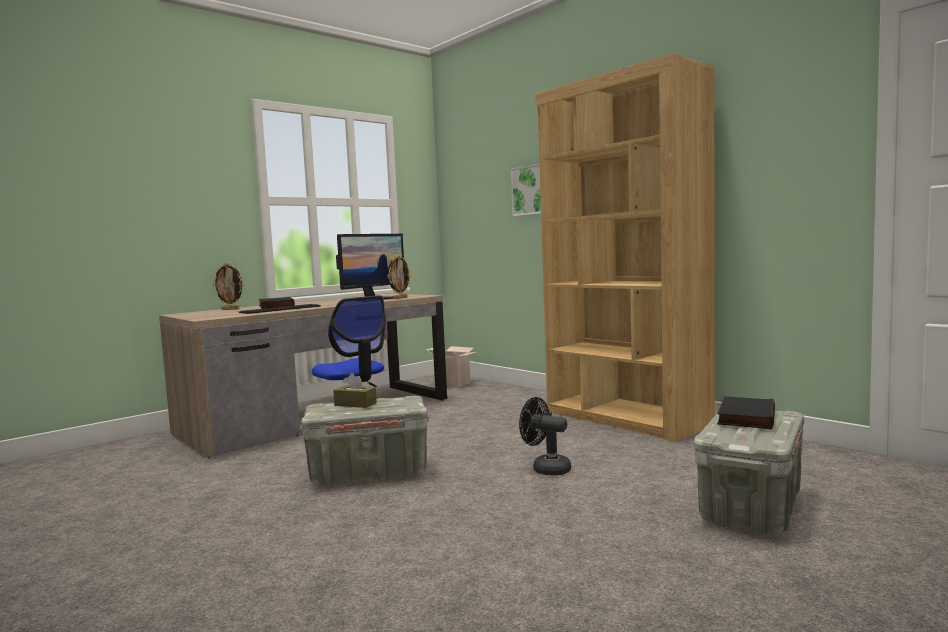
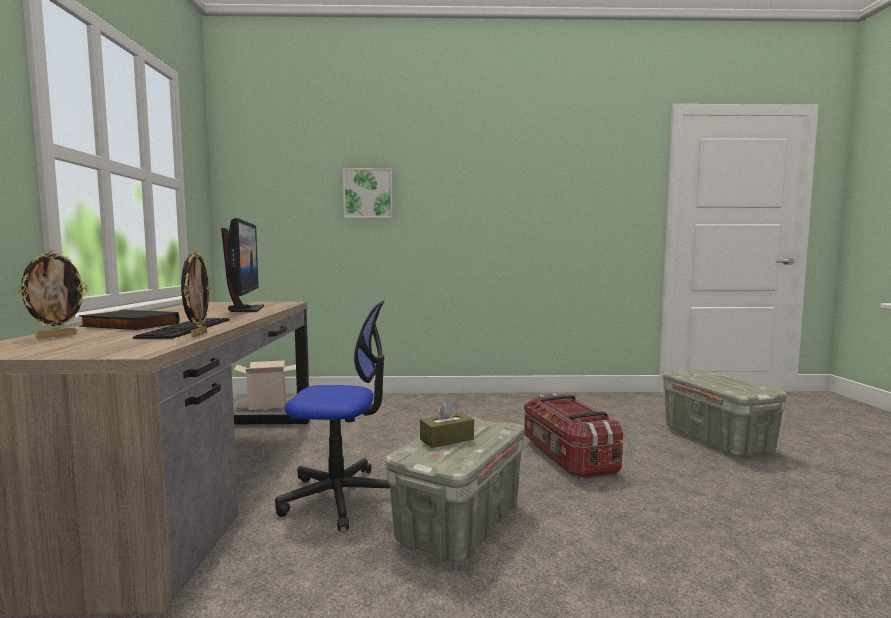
camera: 50 degrees left, 0 degrees up
picture frame [387,255,411,299] -> picture frame moved to [181,250,211,337]
black fan [519,397,571,476] -> storage box [524,394,623,479]
brown bookcase [535,53,715,442] -> none
black book [717,396,775,429] -> none

